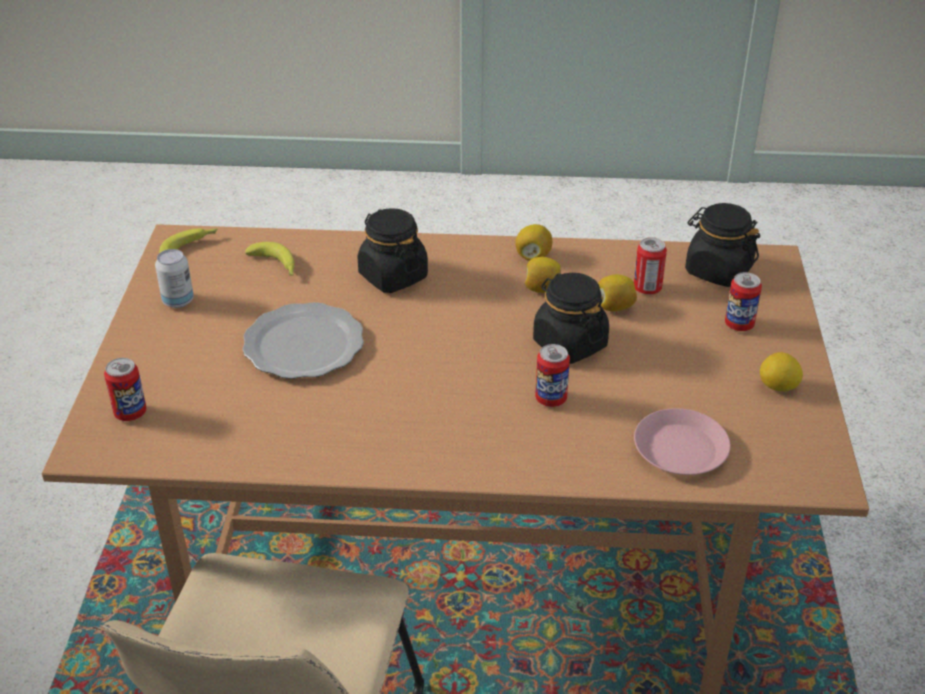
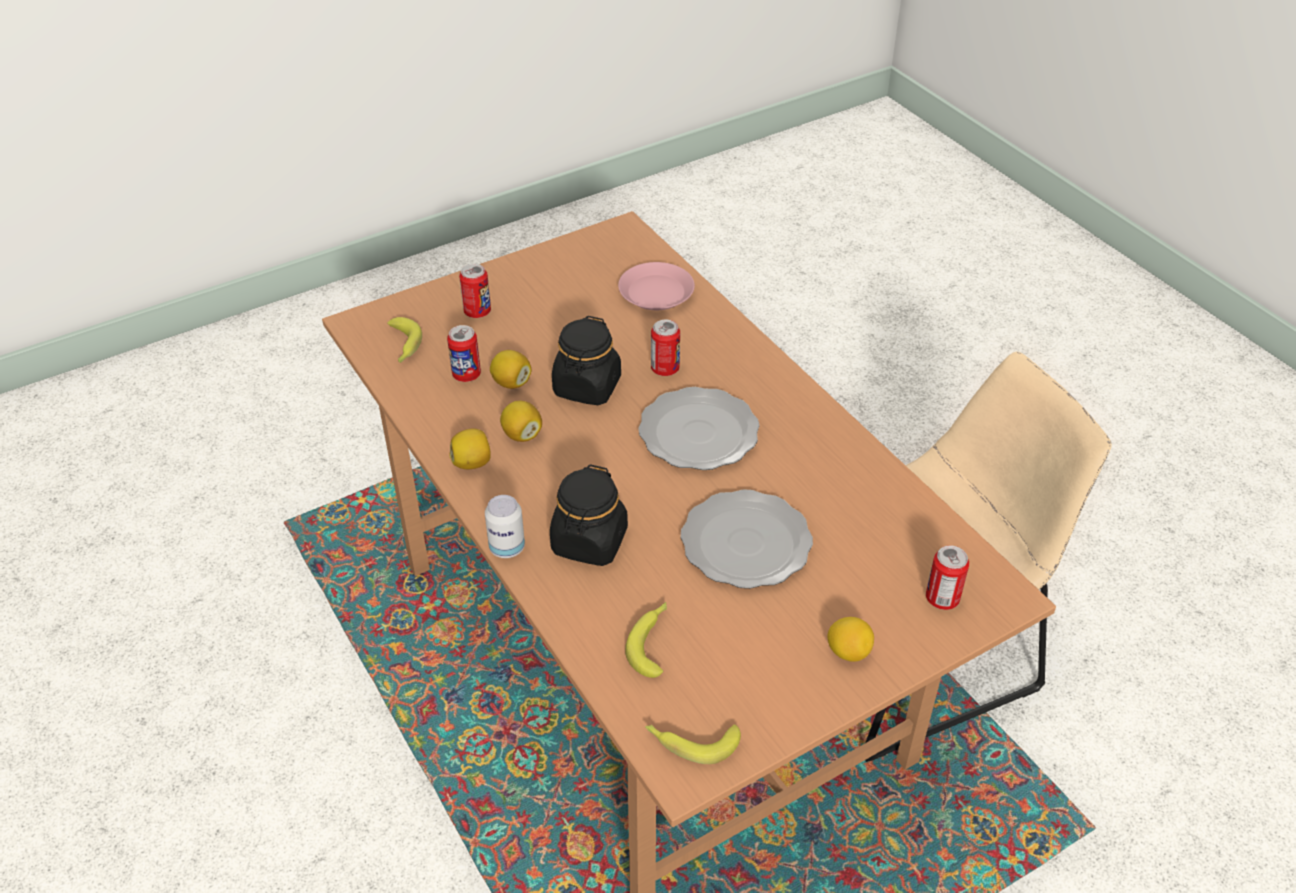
camera: 125 degrees left, 5 degrees up
can [155,249,194,308] -> can moved to [485,495,525,558]
black jar [685,203,760,287] -> banana [387,317,422,363]
lemon [760,352,803,391] -> lemon moved to [828,617,874,662]
none -> plate [638,387,760,470]

